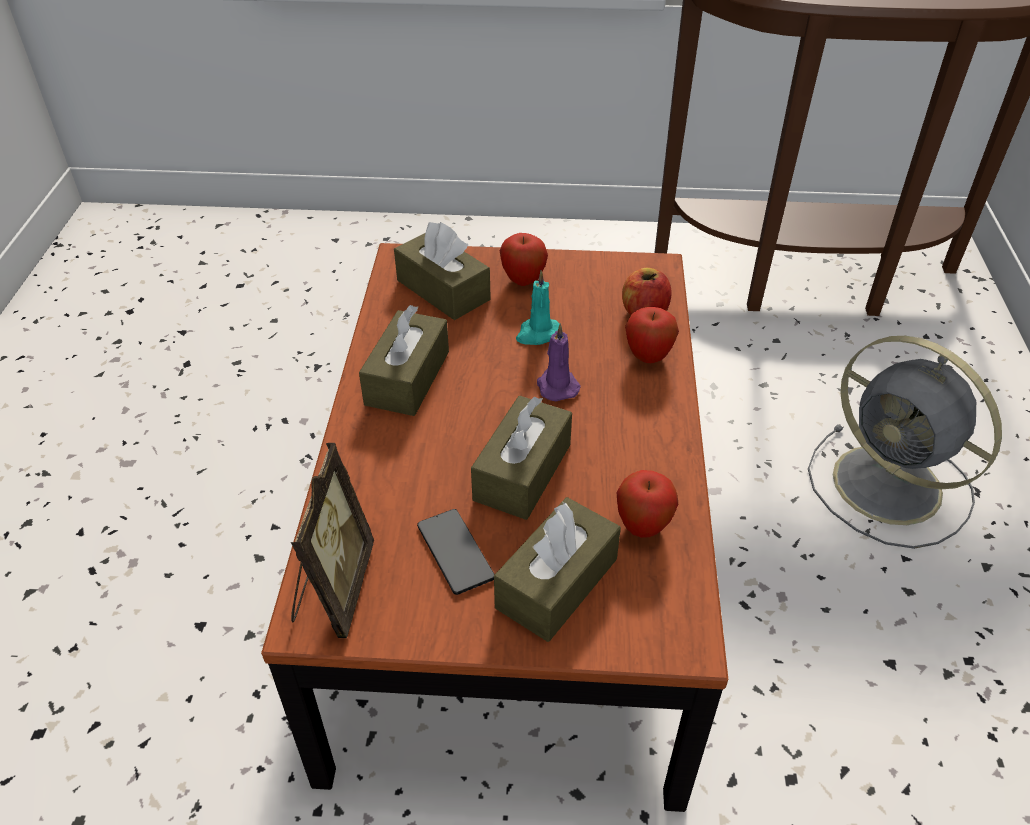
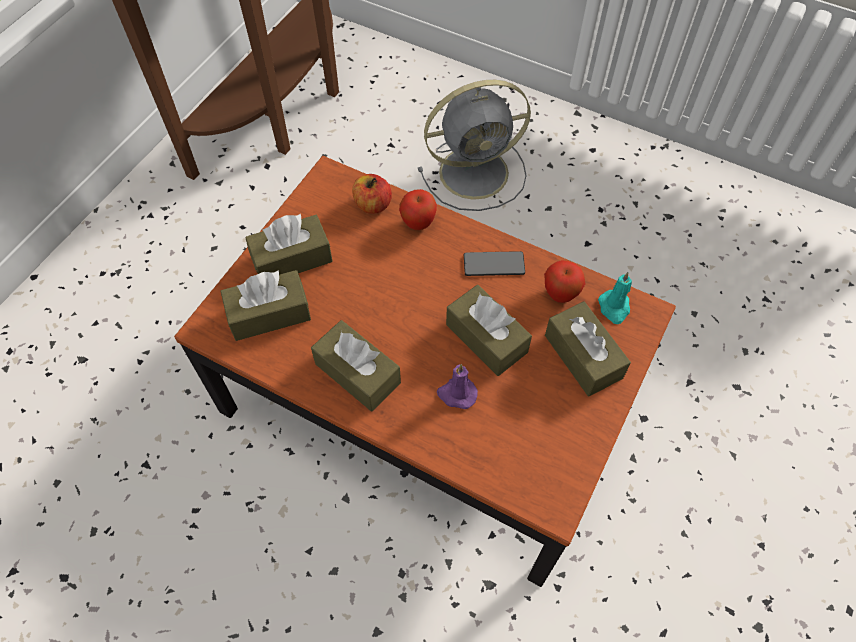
camera: 65 degrees left, 15 degrees up
picture frame [291,443,374,638] -> none
phone [417,509,495,595] -> phone moved to [464,251,525,276]
apple [500,233,548,286] -> brown tissue box [245,214,333,275]
turquoise candle [516,271,559,345] -> turquoise candle moved to [598,272,632,324]
purple candle [537,323,581,401] -> purple candle moved to [437,364,478,409]

